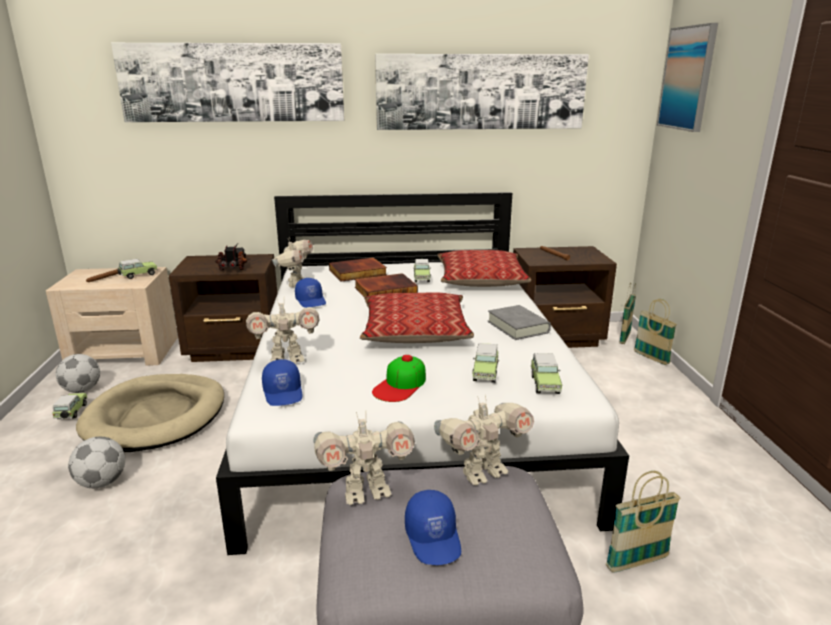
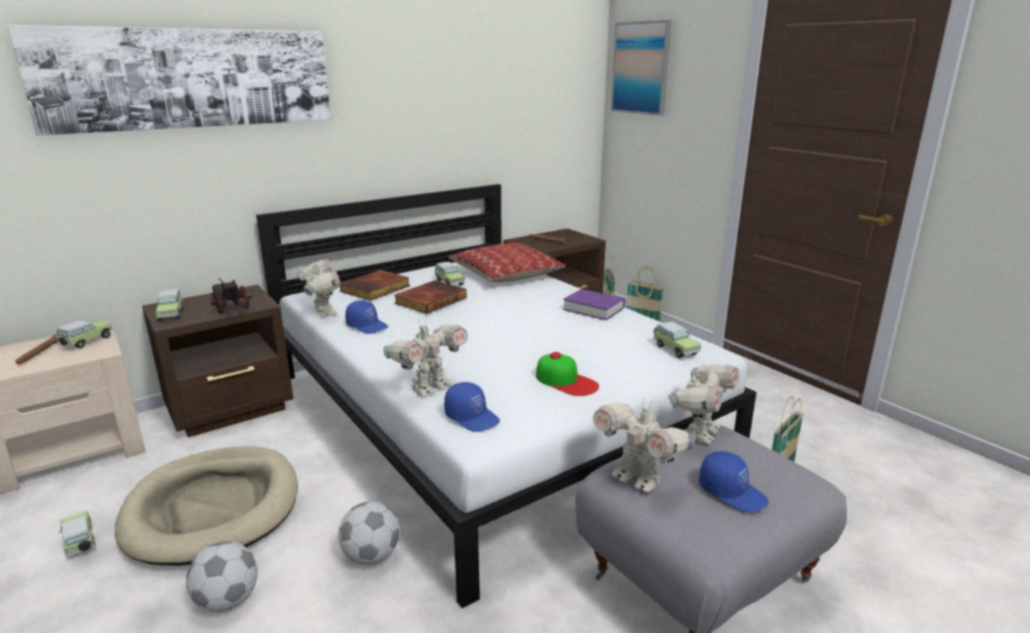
camera: 30 degrees left, 0 degrees up
football [56,354,100,393] -> football moved to [338,501,400,565]
toy robot [313,412,415,505] -> toy robot turned 90 degrees clockwise [593,398,695,492]
pillow [360,293,474,343] -> none
cap [372,355,426,402] -> cap turned 45 degrees counterclockwise [536,352,599,396]
picture [375,54,589,130] -> none
toy car [472,343,499,383] -> toy car moved to [156,289,183,321]
grey book [488,305,551,340] -> purple book [563,289,625,320]

